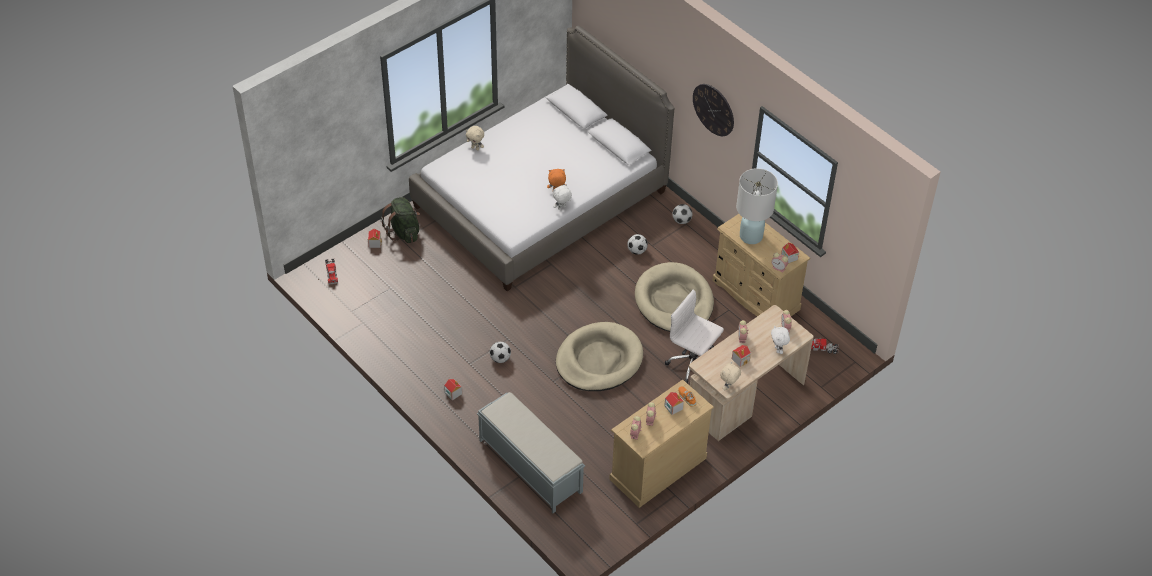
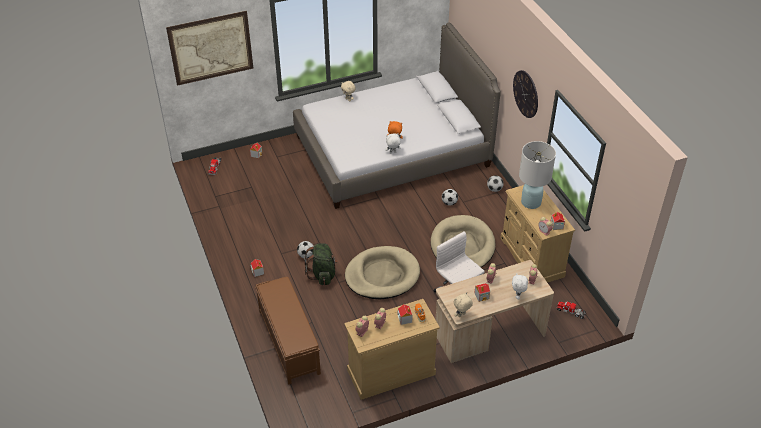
camera: 20 degrees right, 5 degrees down
green backpack [381,197,420,243] -> green backpack moved to [304,243,338,285]
grey bench [477,392,585,513] -> brown bench [255,277,321,385]
none -> picture [166,11,254,86]

